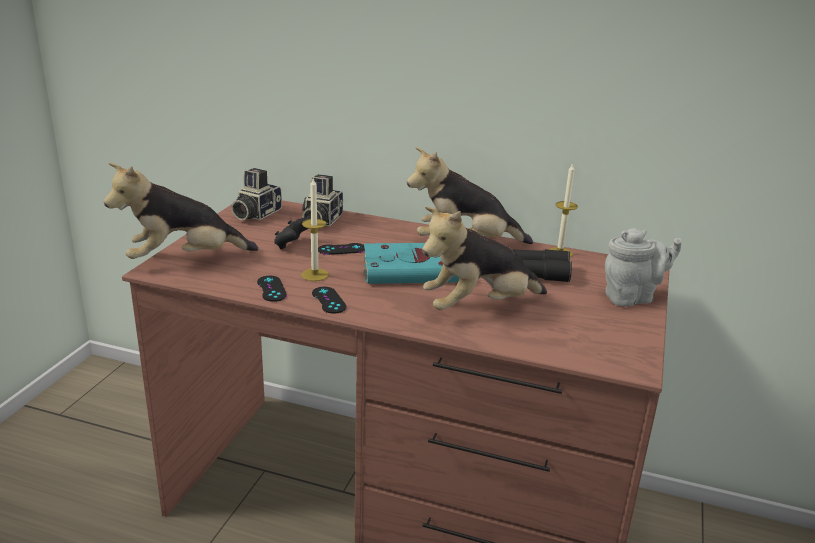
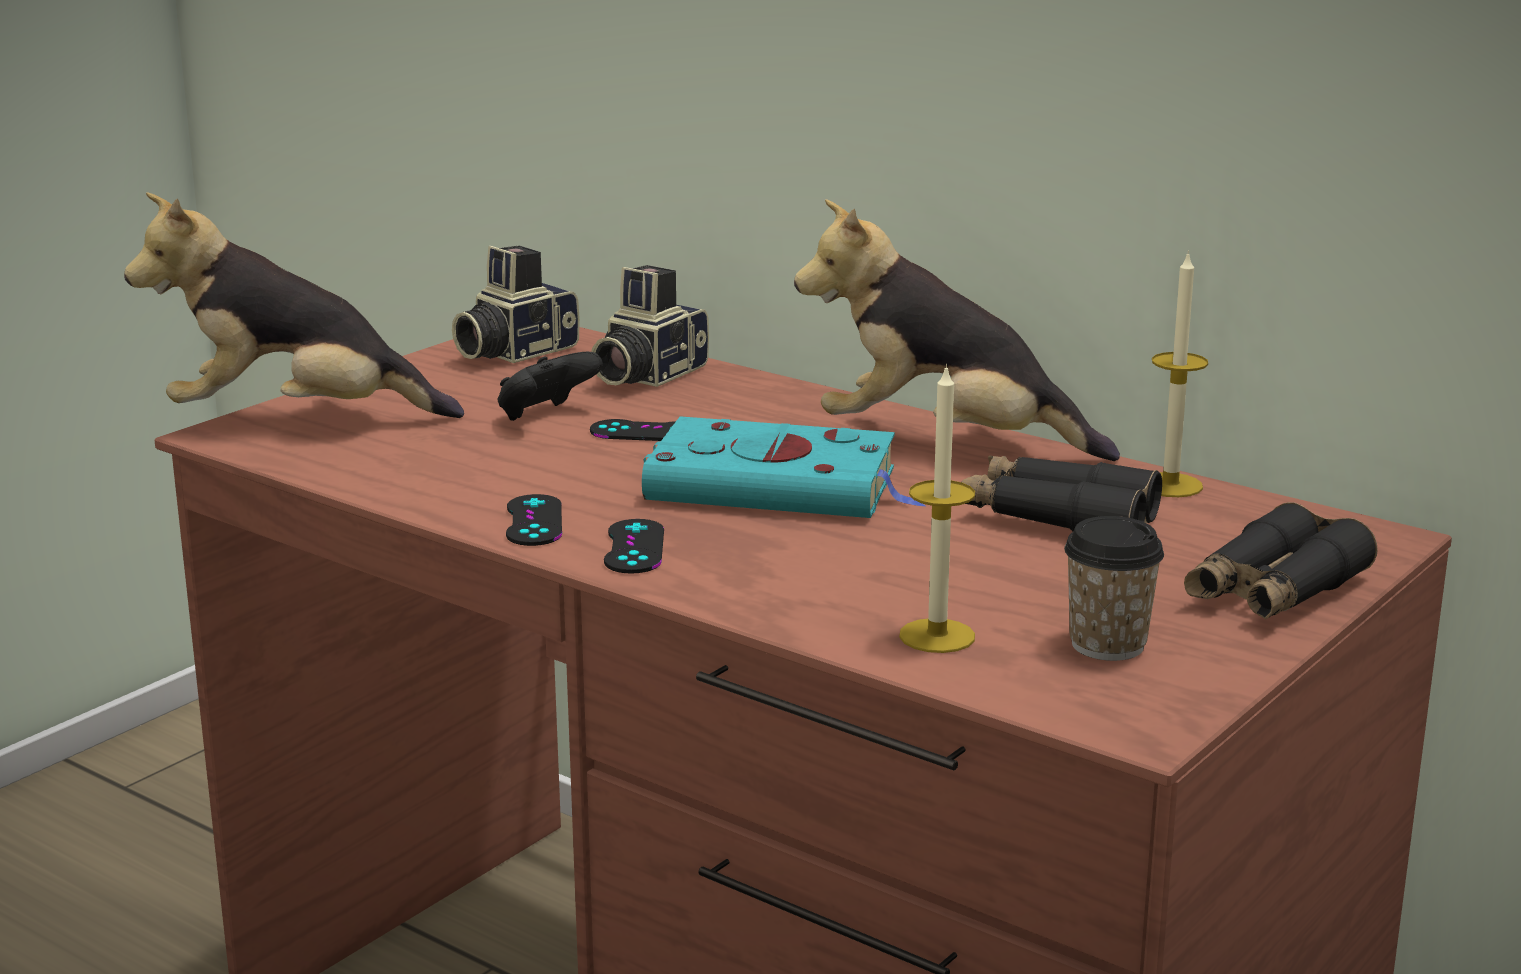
camera: 20 degrees right, 5 degrees down
black game controller [257,276,287,302] -> black game controller moved to [604,519,664,574]
candle [301,177,329,281] -> candle moved to [899,364,975,653]
plush toy [422,206,547,310] -> none
grey teapot [605,228,682,307] -> black binoculars [1184,502,1378,619]
none -> cup [1064,516,1164,661]

